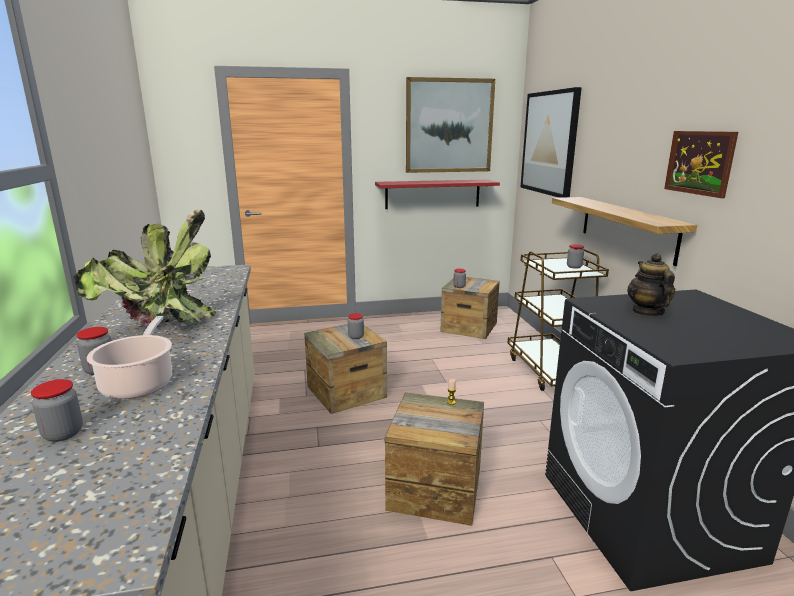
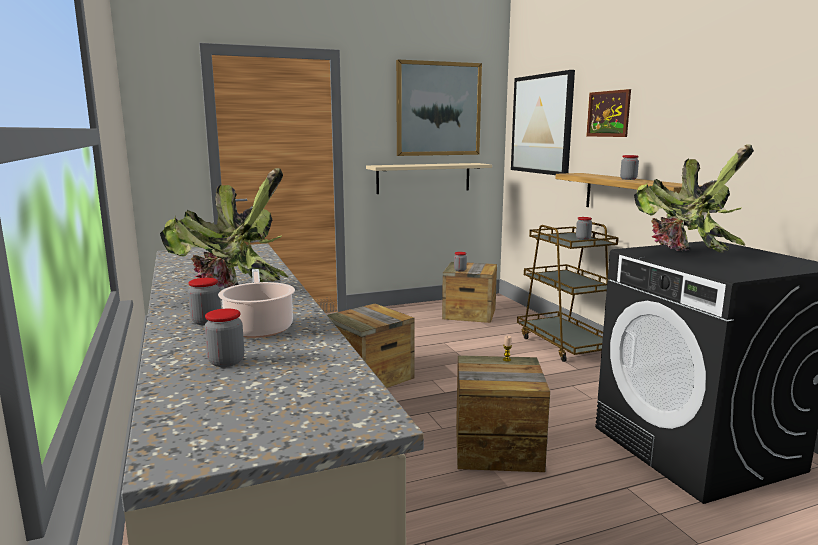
camera: 10 degrees left, 5 degrees down
jar [348,313,364,339] -> jar moved to [620,155,639,180]
red shelf [375,179,500,209] -> beige shelf [366,163,492,194]
teapot [627,253,675,316] -> potted plant [634,144,754,253]
picture [664,131,738,198] -> picture moved to [586,89,631,137]

